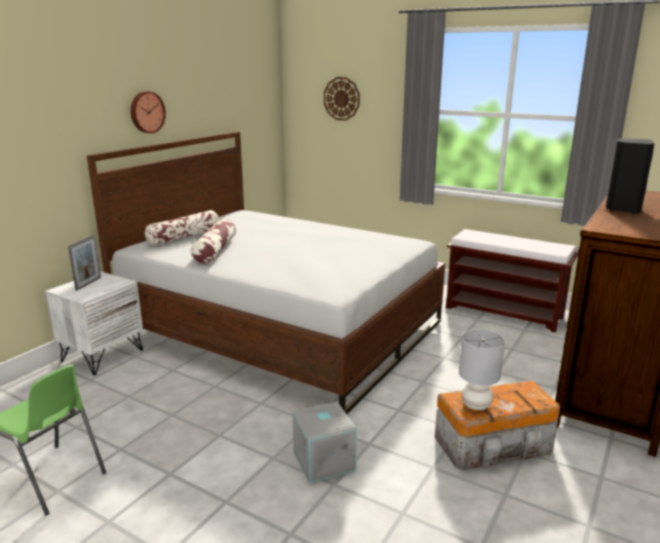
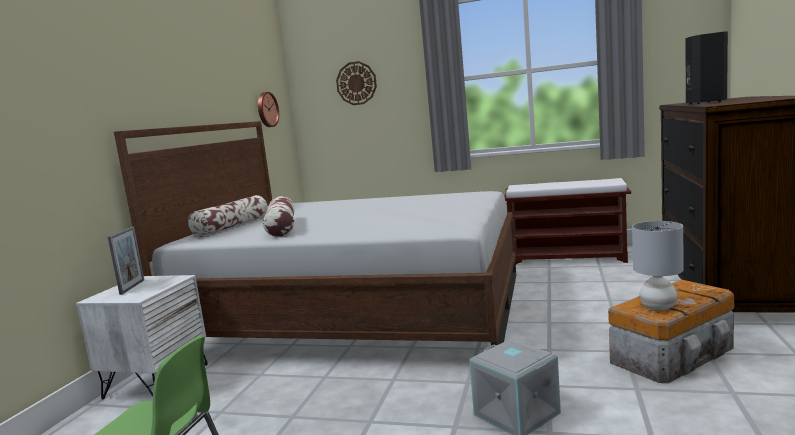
camera: 15 degrees left, 10 degrees down
wall clock [131,91,166,133] -> wall clock moved to [258,92,279,127]

